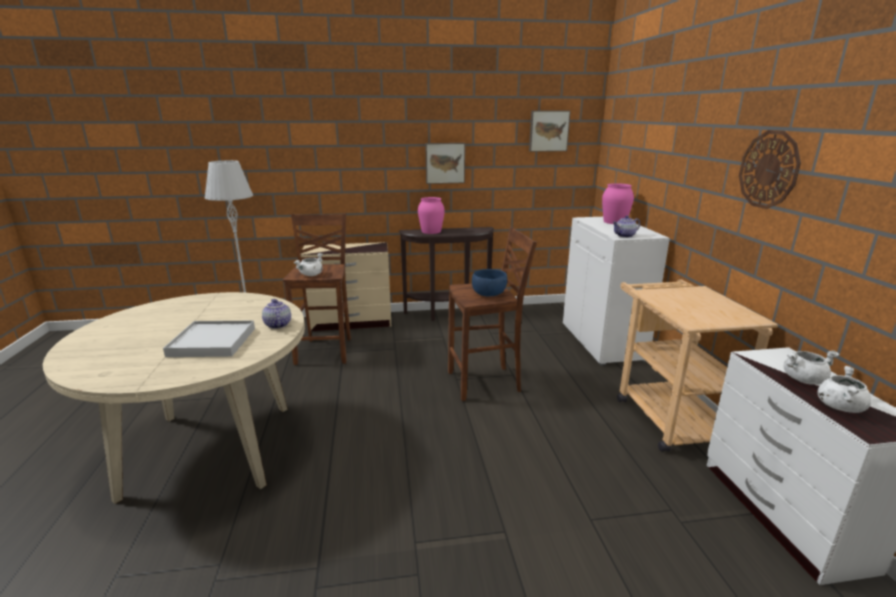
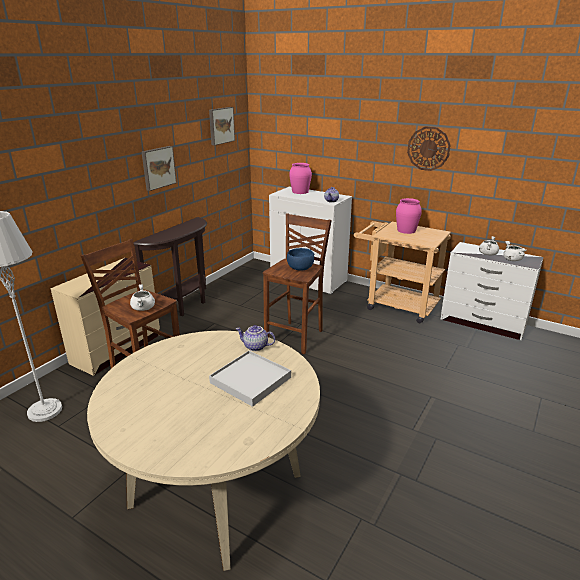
camera: 50 degrees left, 5 degrees up
pink vase [418,197,445,234] -> pink vase moved to [396,198,422,234]

